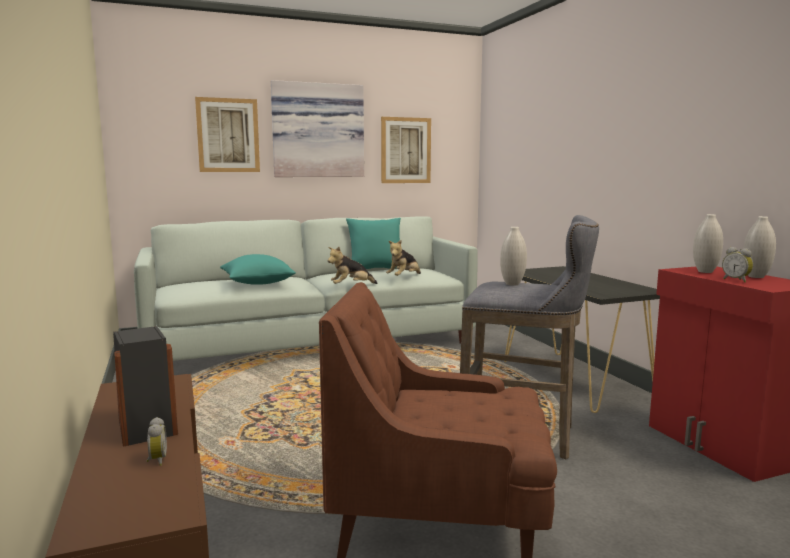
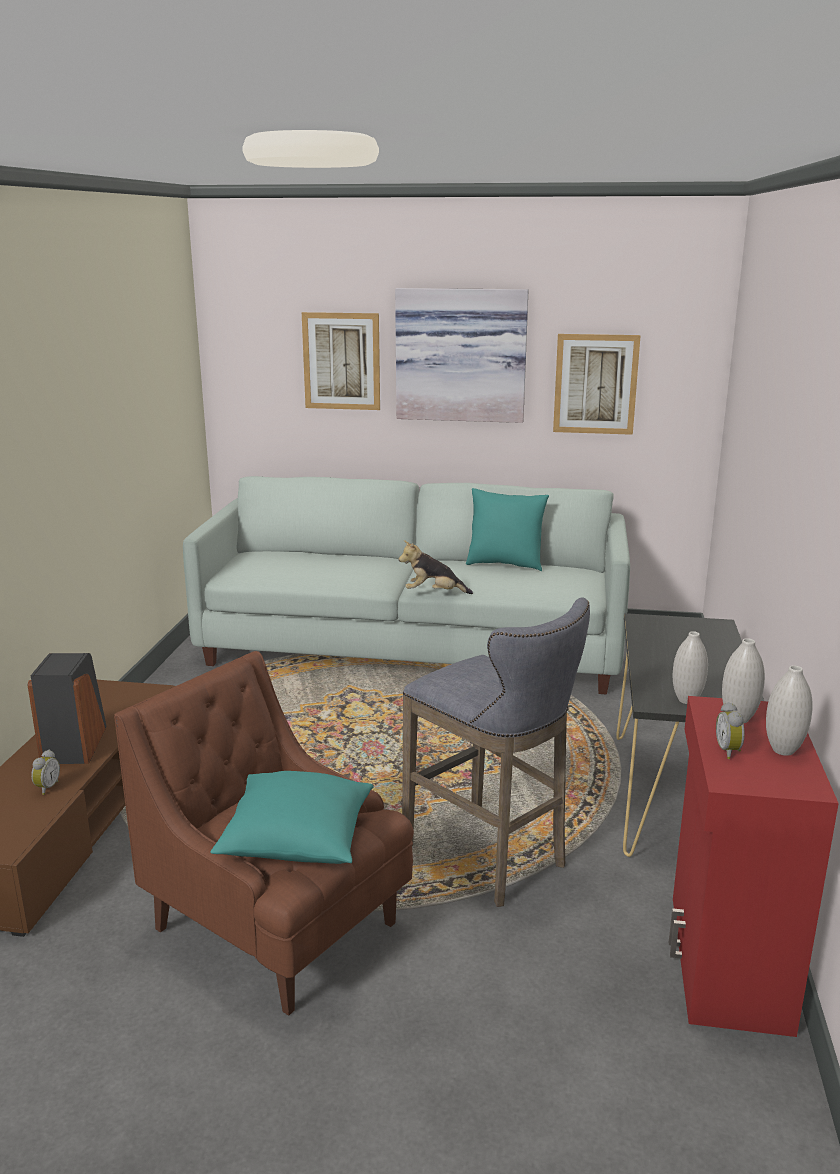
camera: 30 degrees right, 10 degrees up
turquoise pillow [220,254,296,285] -> turquoise pillow moved to [210,771,374,864]
plush toy [386,240,421,276] -> none
white vase [500,227,527,286] -> white vase moved to [673,631,708,704]

